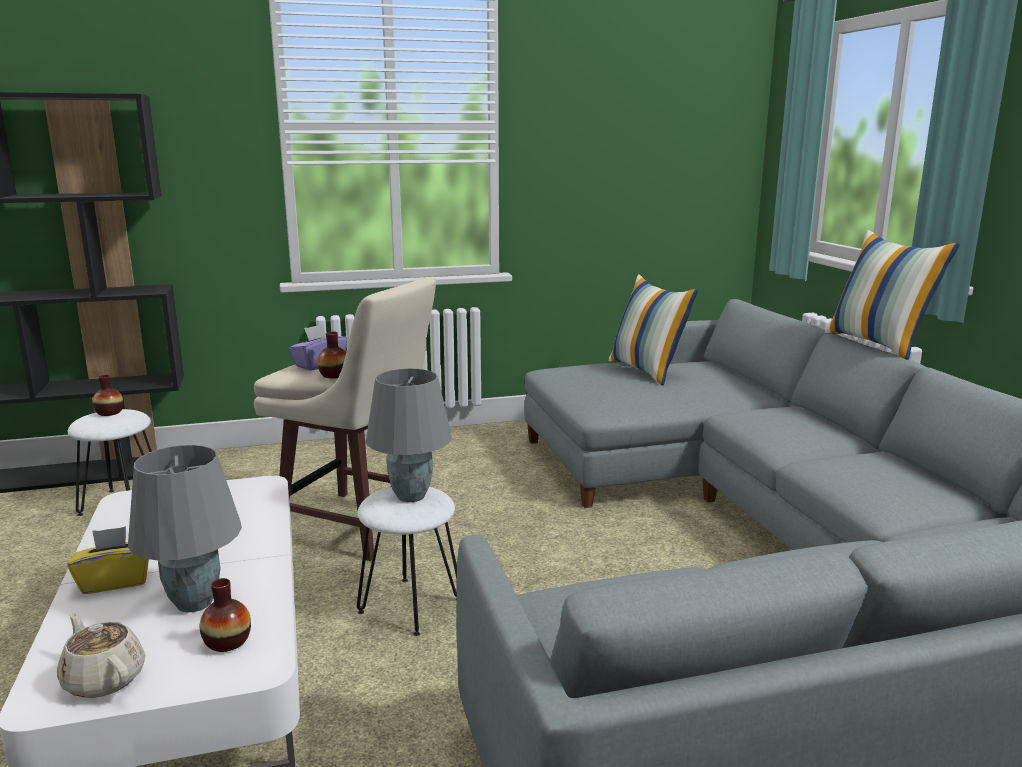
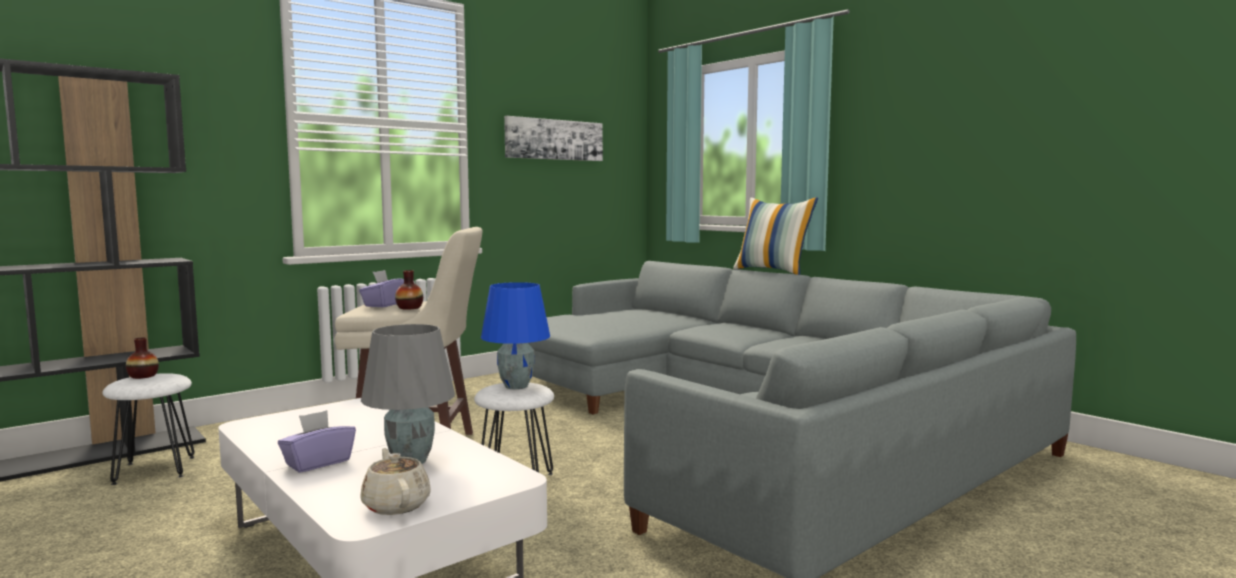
camera: 25 degrees left, 10 degrees down
beige teapot [57,612,145,698] -> beige teapot turned 45 degrees clockwise [360,448,431,515]
yellow tissue box [68,526,149,594] -> purple tissue box [278,410,356,473]
vase [200,578,251,652] -> none
grey table lamp [366,369,452,502] -> blue table lamp [481,282,550,389]
pillow [608,274,698,385] -> none
none -> picture [504,116,603,161]

